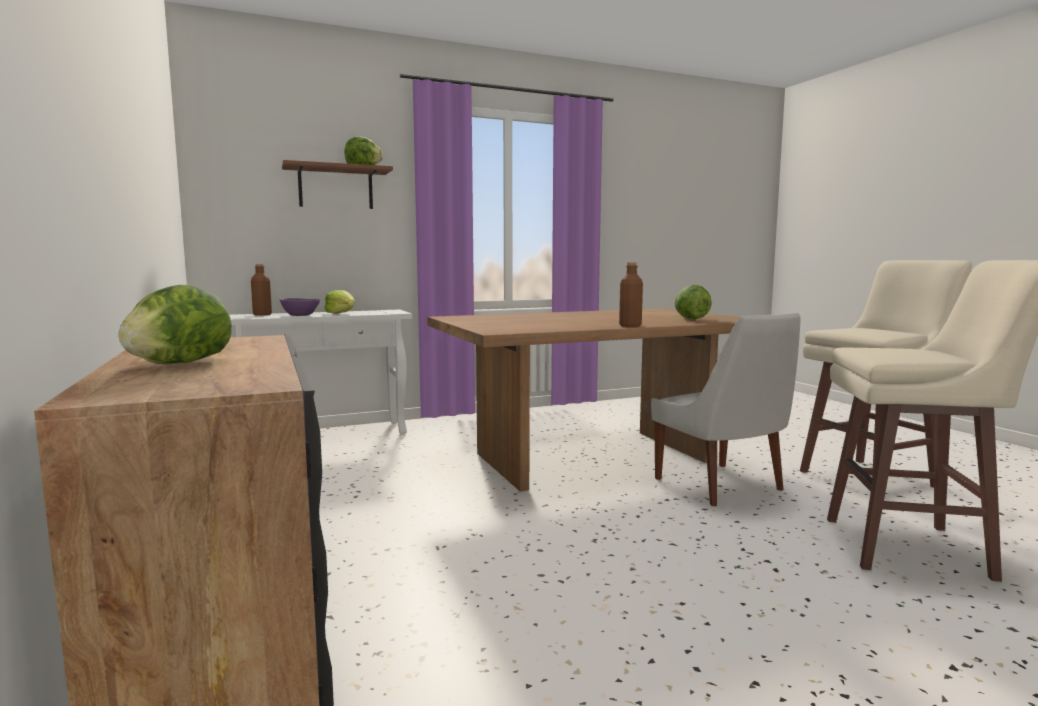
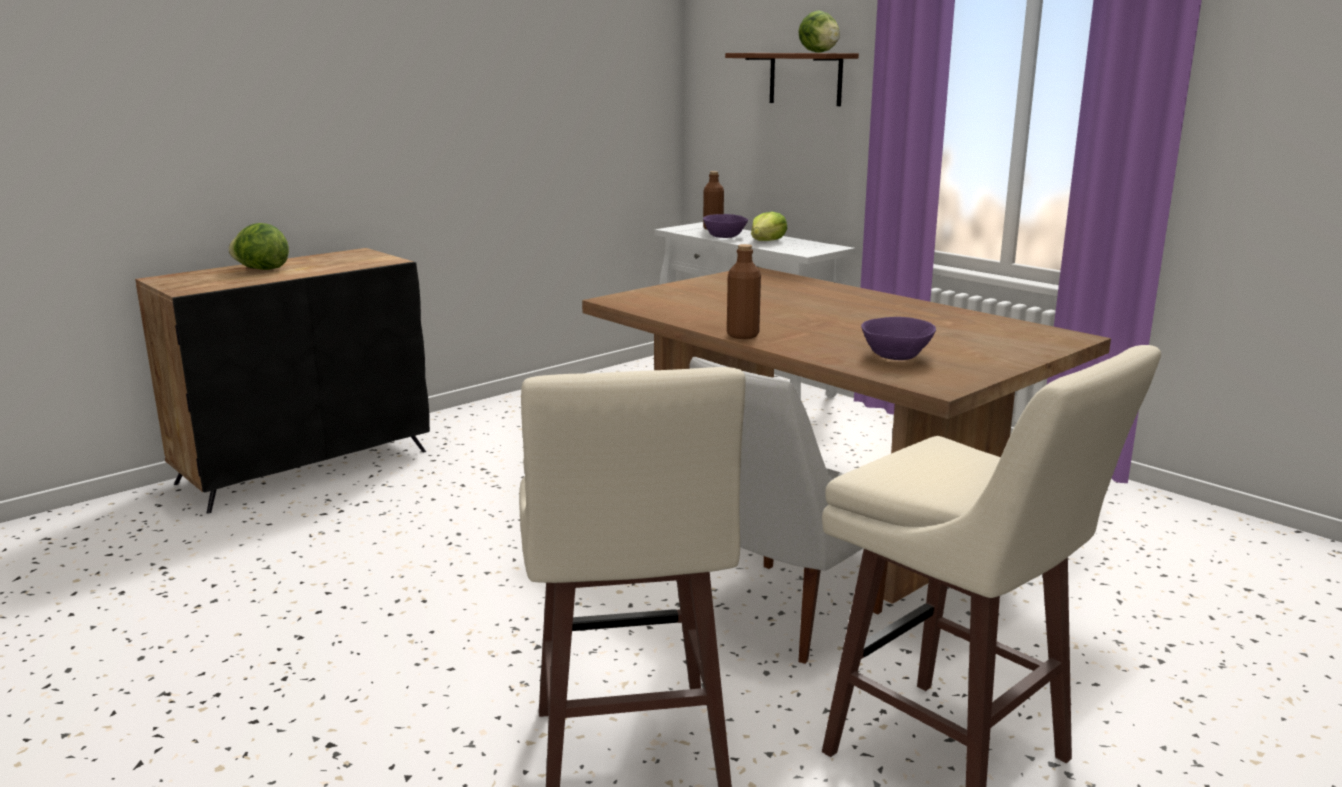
camera: 70 degrees right, 10 degrees up
lettuce [674,284,712,319] -> purple bowl [861,317,936,360]

